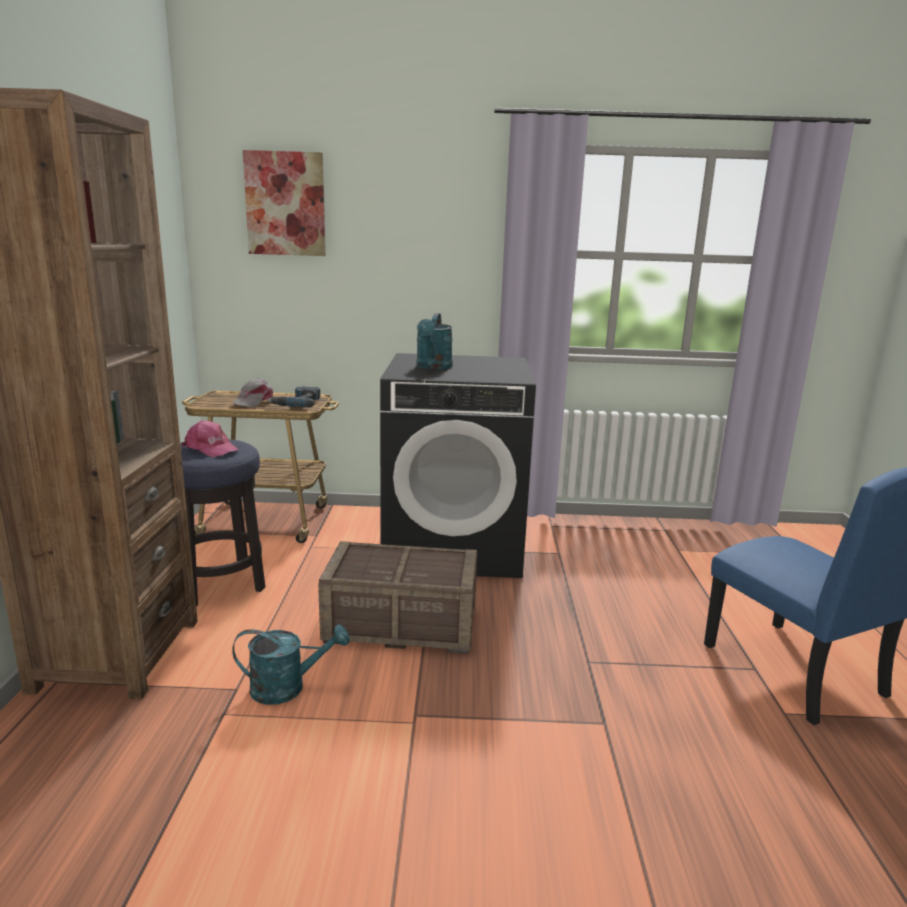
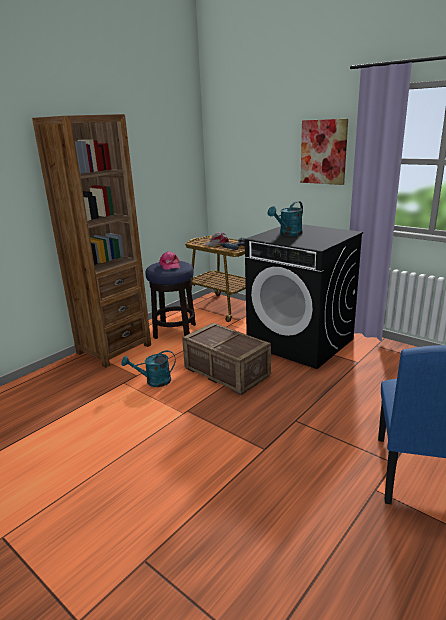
camera: 40 degrees right, 5 degrees up
turquoise watering can [232,624,350,705] -> turquoise watering can turned 135 degrees clockwise [121,350,176,387]
picture [243,150,326,256] -> picture moved to [300,119,348,185]

